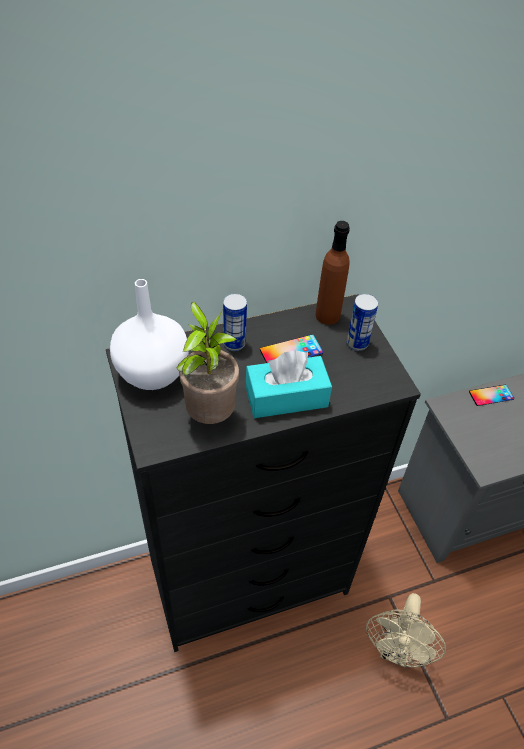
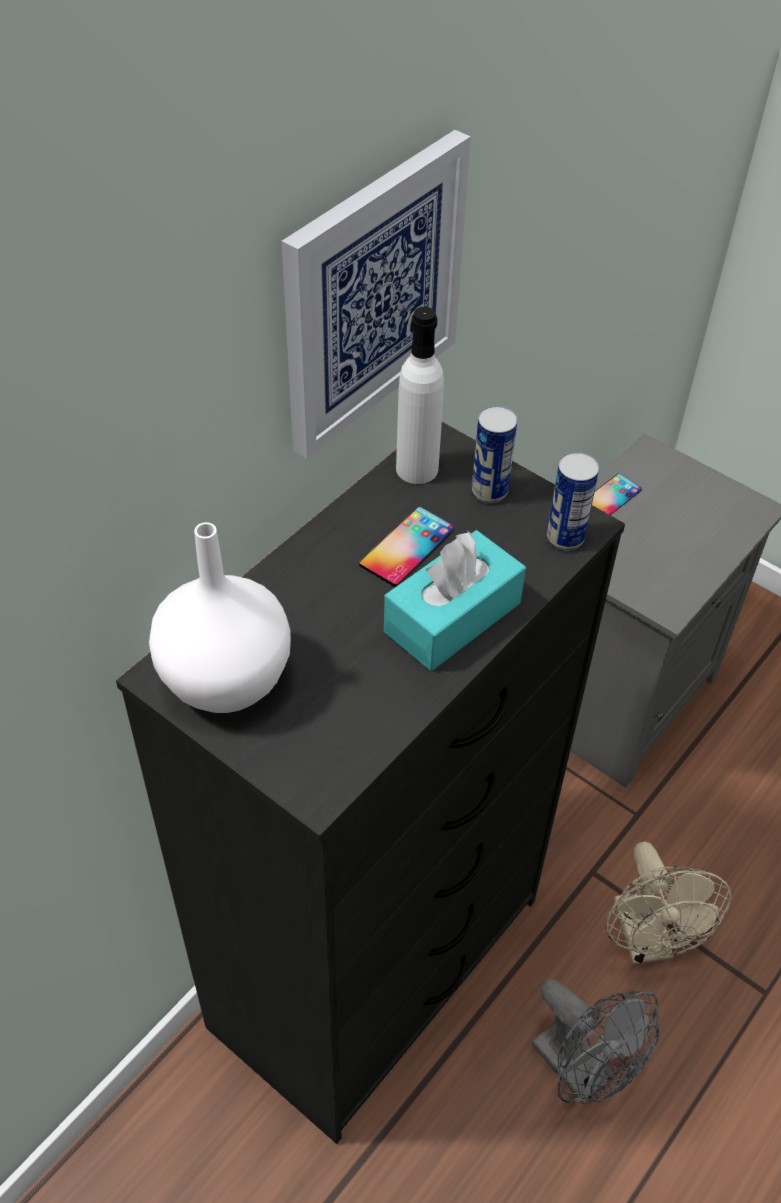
camera: 30 degrees left, 0 degrees up
potted plant [176,302,239,424] -> none
can [223,293,247,351] -> can moved to [547,452,599,551]
brown bottle [315,221,350,325] -> white bottle [396,307,444,484]
none -> picture [282,130,471,458]
none -> grey fan [532,979,659,1104]

